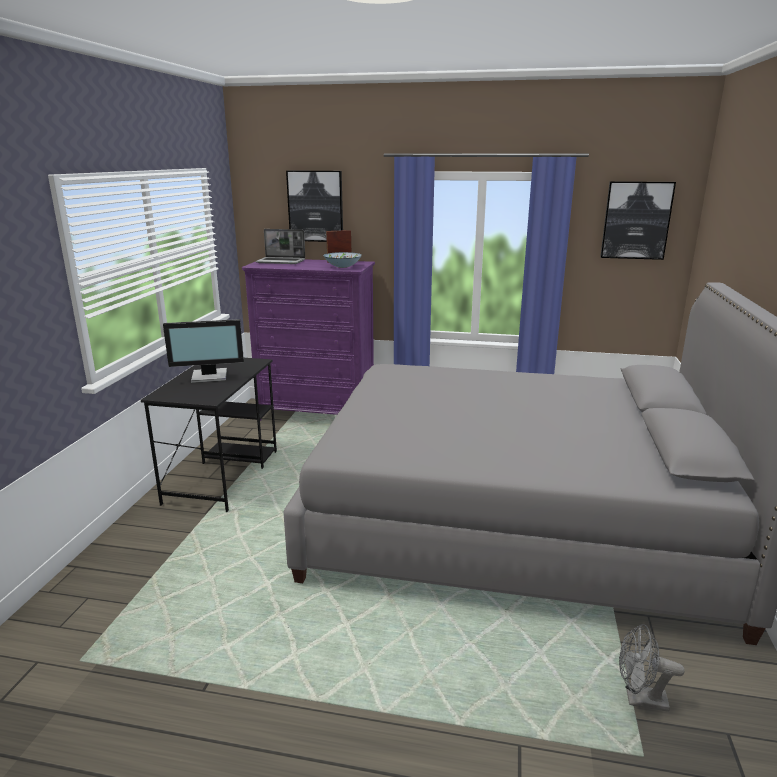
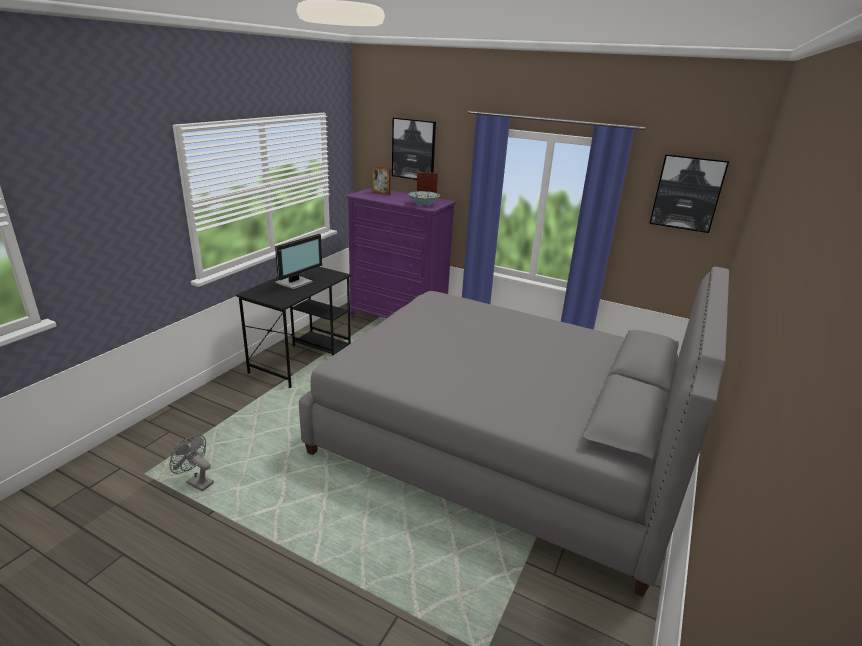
camera: 15 degrees right, 5 degrees up
monitor [163,319,244,383] -> monitor turned 60 degrees counterclockwise [275,234,322,290]
laptop [255,229,305,264] -> picture frame [372,166,391,195]
grey fan [619,624,685,712] -> grey fan moved to [170,434,214,492]

